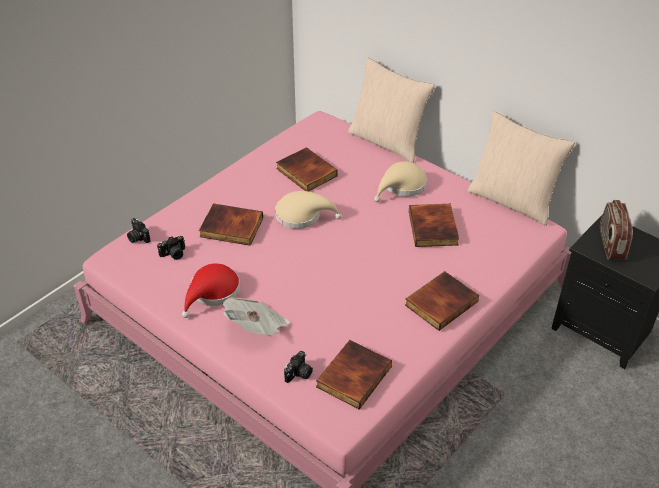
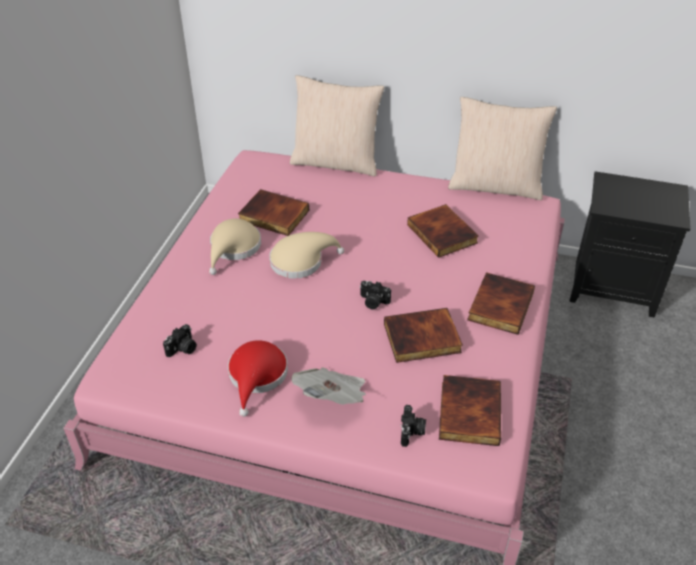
camera: 25 degrees left, 0 degrees up
camera [127,218,150,243] -> camera moved to [360,281,391,310]
book [199,204,263,246] -> book moved to [384,308,463,363]
beige hat [374,161,427,202] -> beige hat moved to [209,219,261,275]
radio [600,200,633,260] -> none

